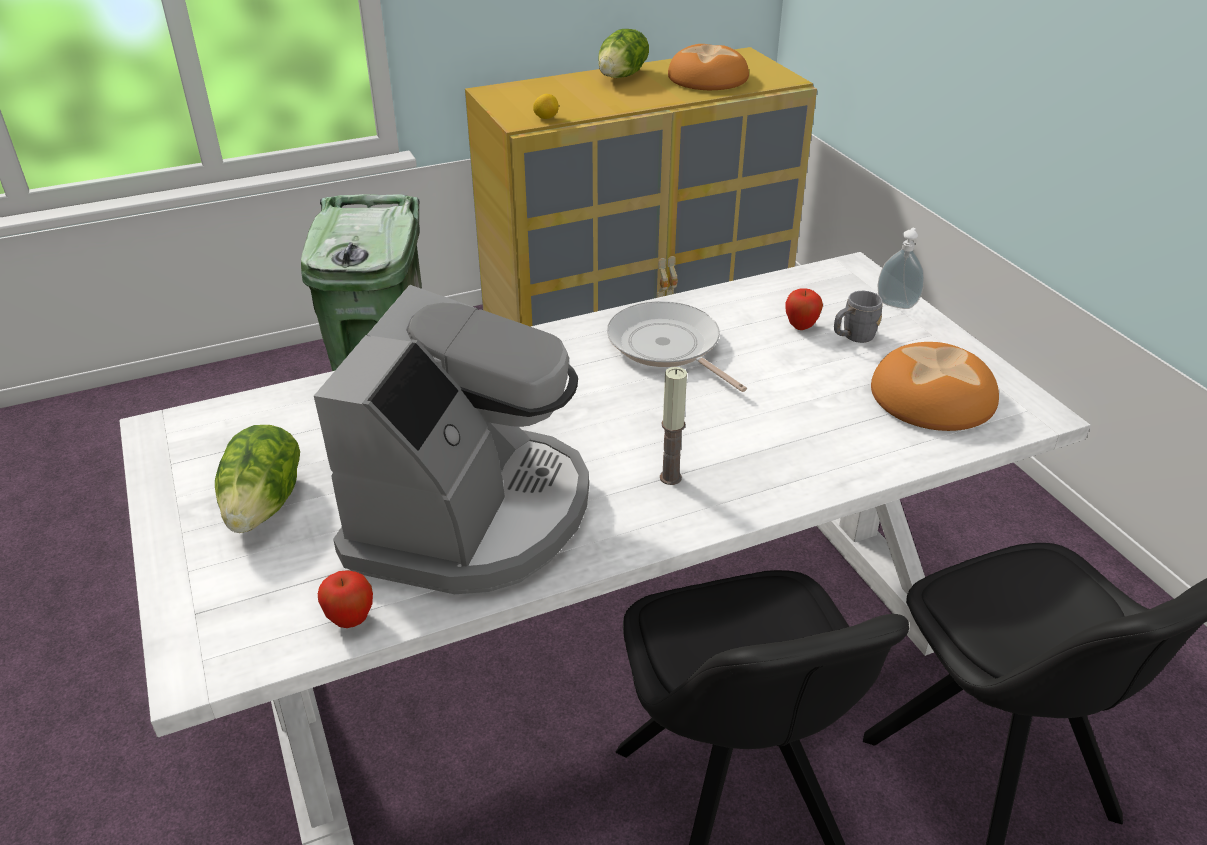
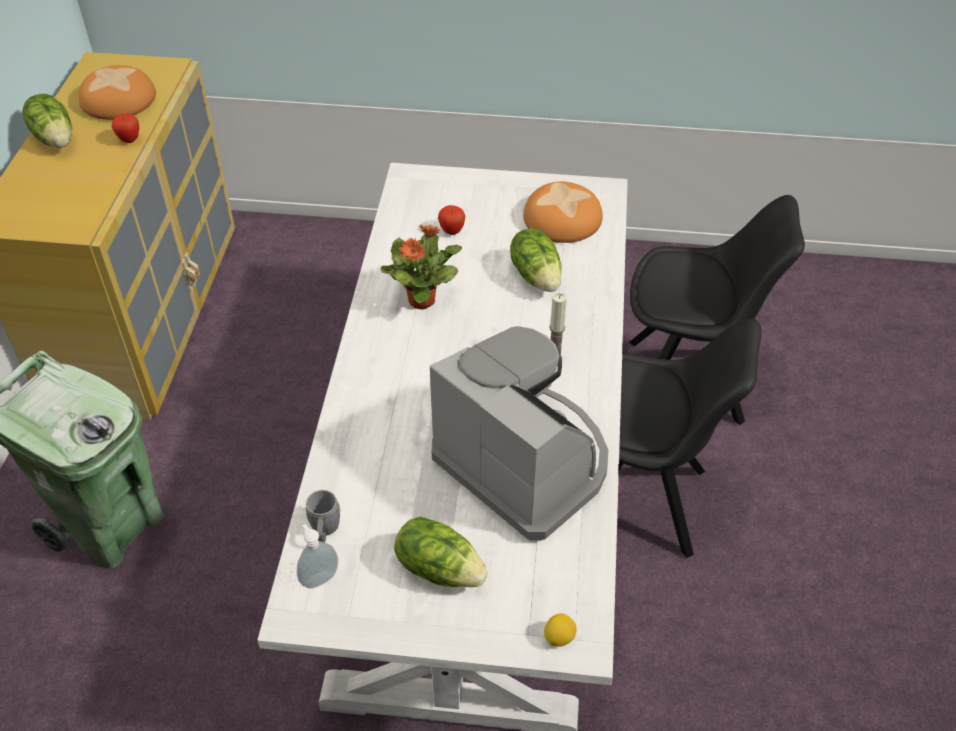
camera: 60 degrees left, 10 degrees up
apple [318,570,373,628] -> apple moved to [111,113,139,143]
lemon [533,94,559,119] -> lemon moved to [544,613,577,647]
frying pan [607,301,747,392] -> potted plant [380,224,462,310]
grey mug [834,291,883,343] -> grey mug moved to [306,490,341,543]
soap dispenser [878,227,924,309] -> soap dispenser moved to [297,524,338,588]
none -> lettuce [510,229,562,292]

